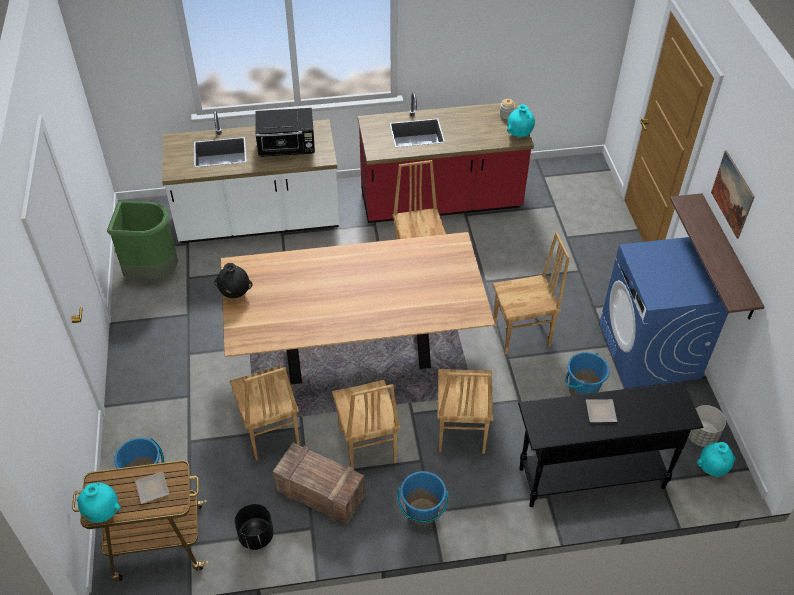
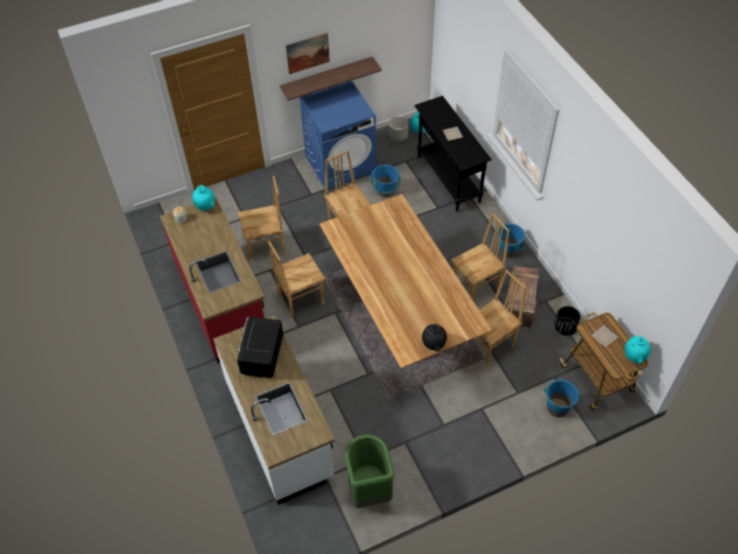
camera: 105 degrees left, 5 degrees up
black microwave [255,108,315,157] -> black microwave turned 150 degrees counterclockwise [237,317,283,378]
brown chair [437,369,493,454] -> brown chair moved to [238,175,285,263]

